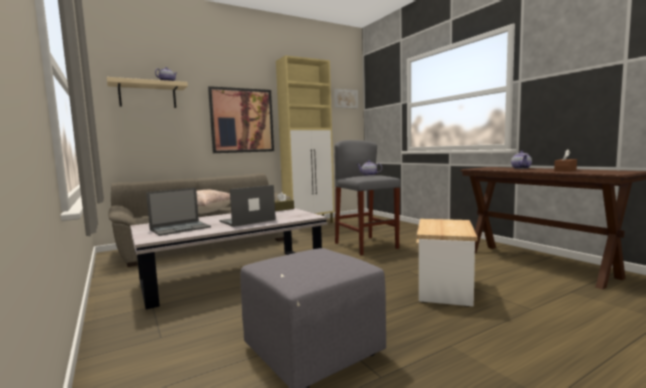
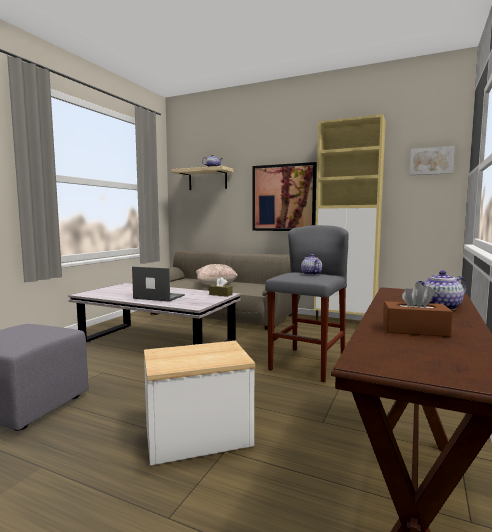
camera: 55 degrees right, 0 degrees up
laptop [146,188,211,236] -> none

